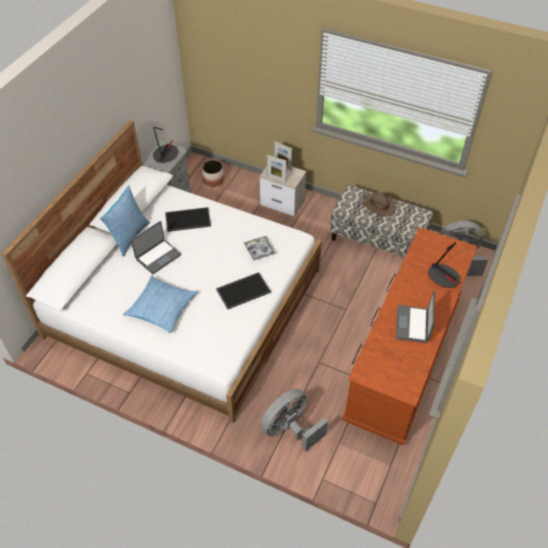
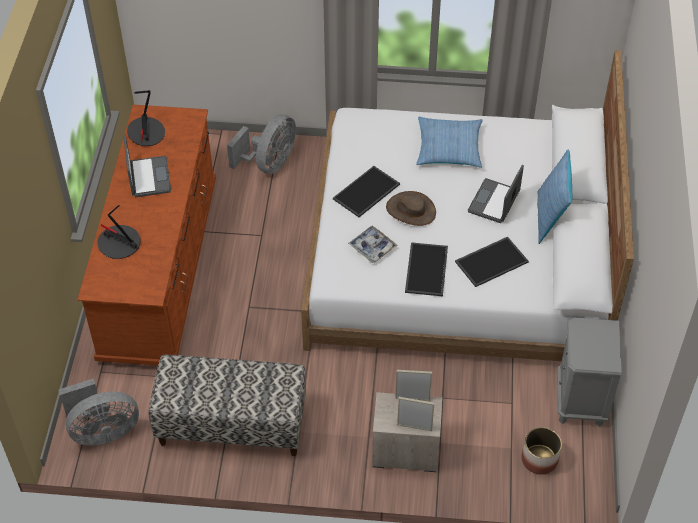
camera: 160 degrees right, 0 degrees up
table lamp [153,127,178,163] -> table lamp moved to [127,90,165,146]
brown hat [363,193,396,216] -> brown hat moved to [386,191,436,226]
none -> tray [405,242,448,296]

